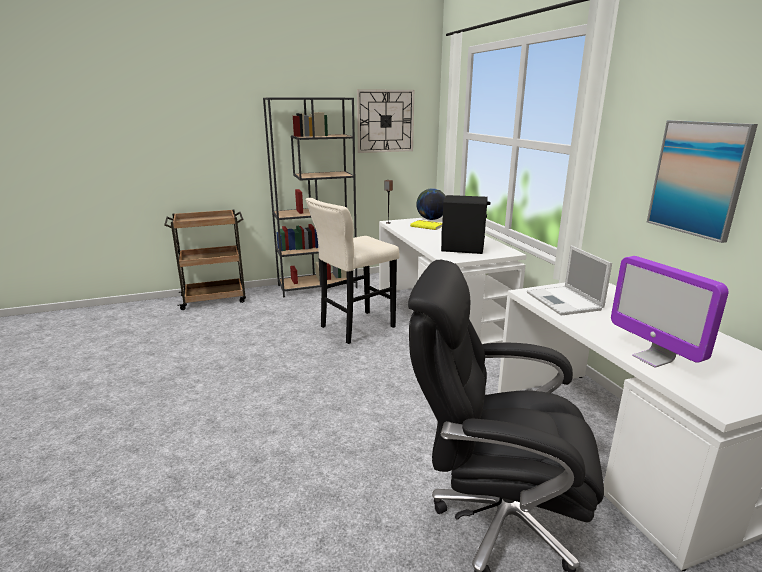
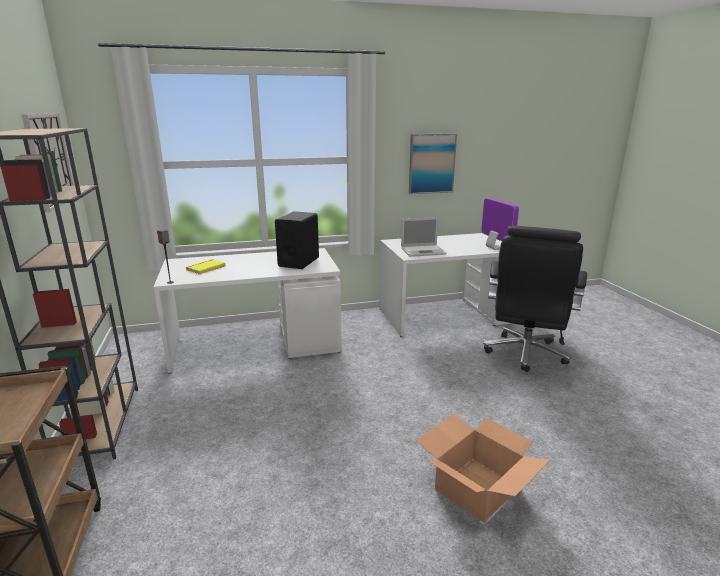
camera: 85 degrees left, 0 degrees up
beige stool [305,198,399,344] -> none
globe [416,188,446,220] -> none
monitor [611,256,729,368] -> monitor turned 90 degrees counterclockwise [481,198,519,250]
none -> cardboard box [416,414,550,523]

